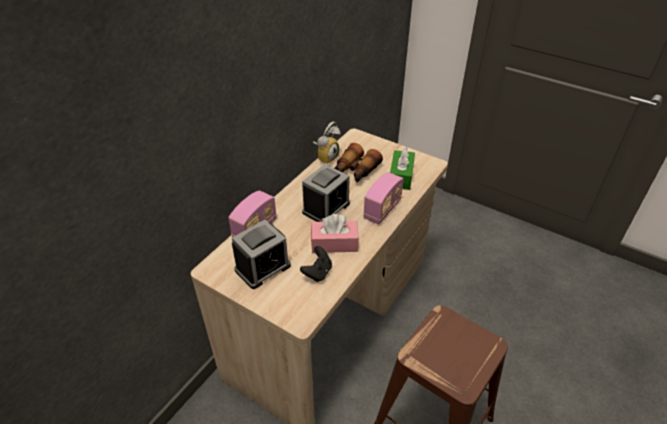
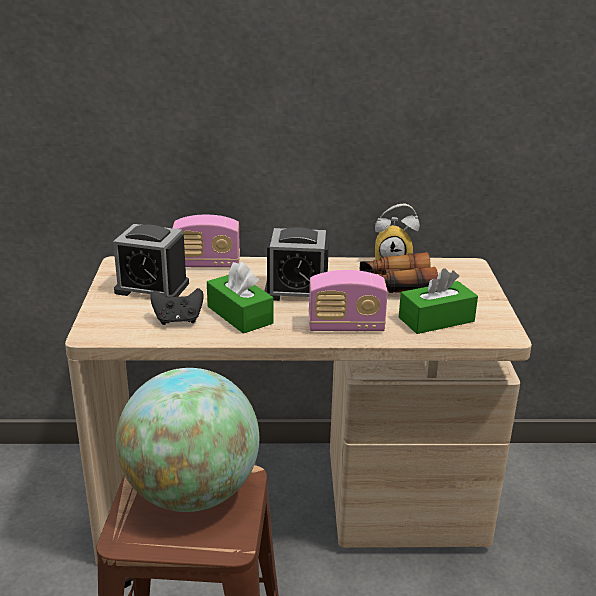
camera: 55 degrees right, 15 degrees down
pink tissue box [311,214,359,253] -> green tissue box [207,262,274,334]
none -> globe [116,368,259,512]

